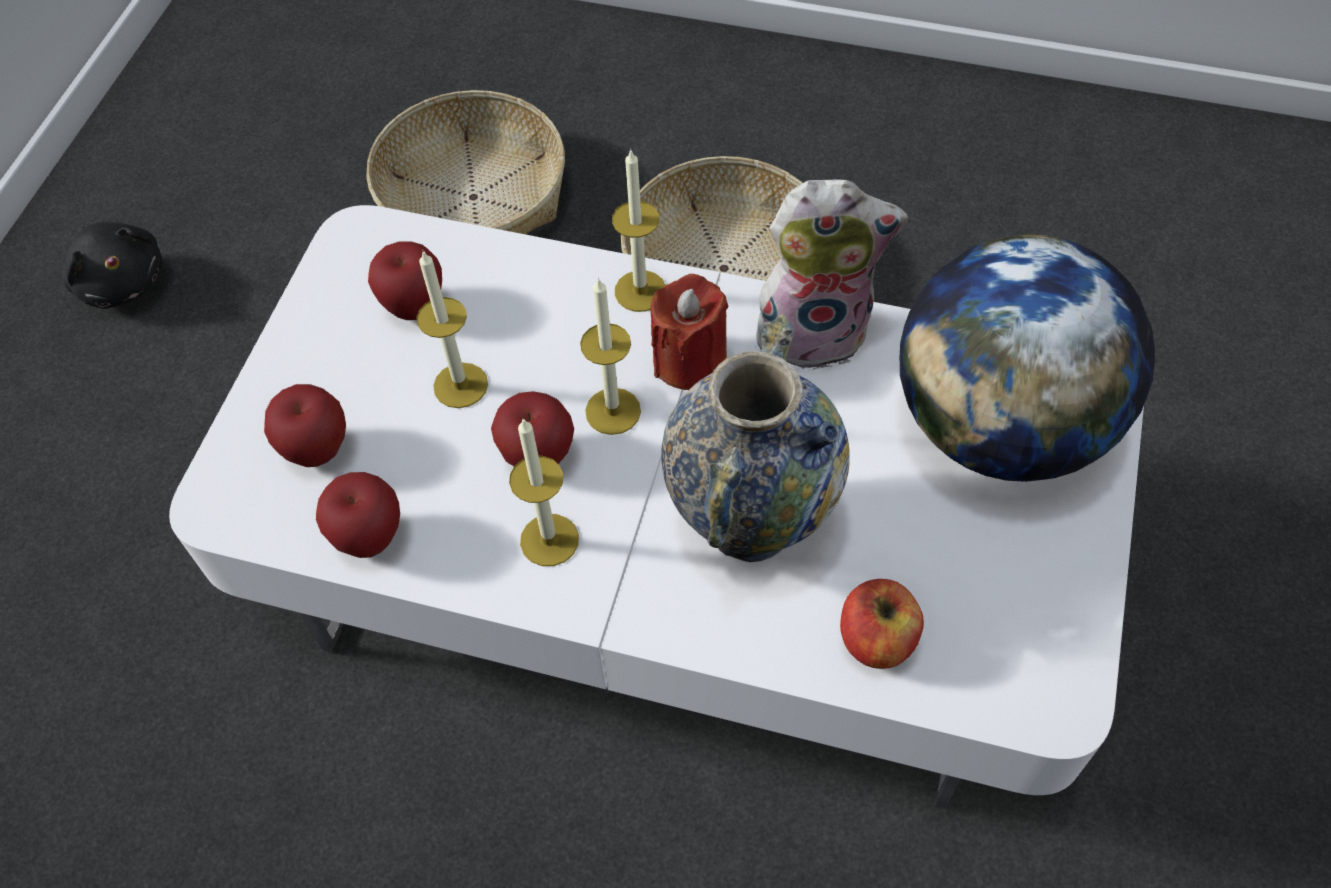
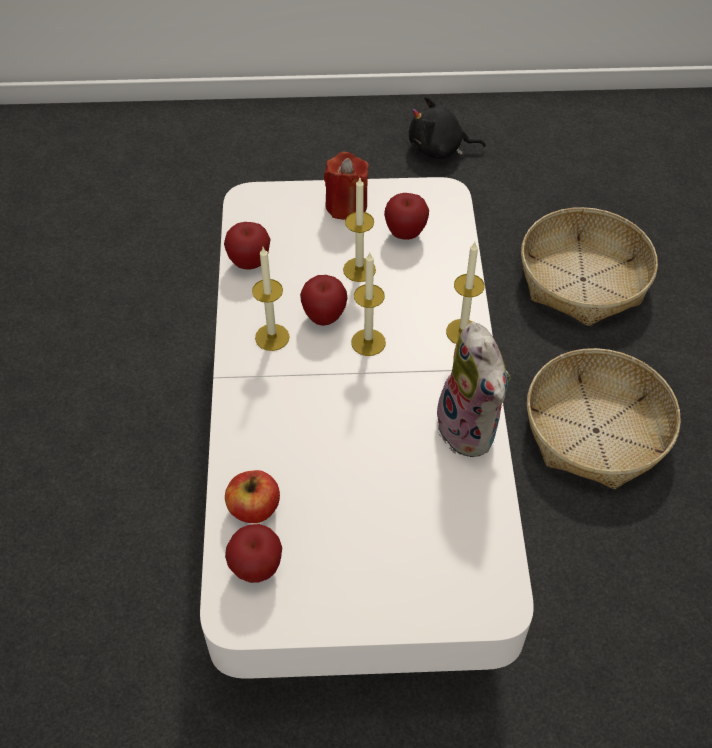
camera: 70 degrees right, 5 degrees down
black plush toy [63,222,163,309] -> black plush toy turned 60 degrees clockwise [409,96,486,159]
apple [264,384,346,467] -> apple moved to [225,524,282,583]
red candle [651,274,729,390] -> red candle moved to [324,152,369,220]
vase [661,314,850,562] -> none
globe [900,235,1155,482] -> none

